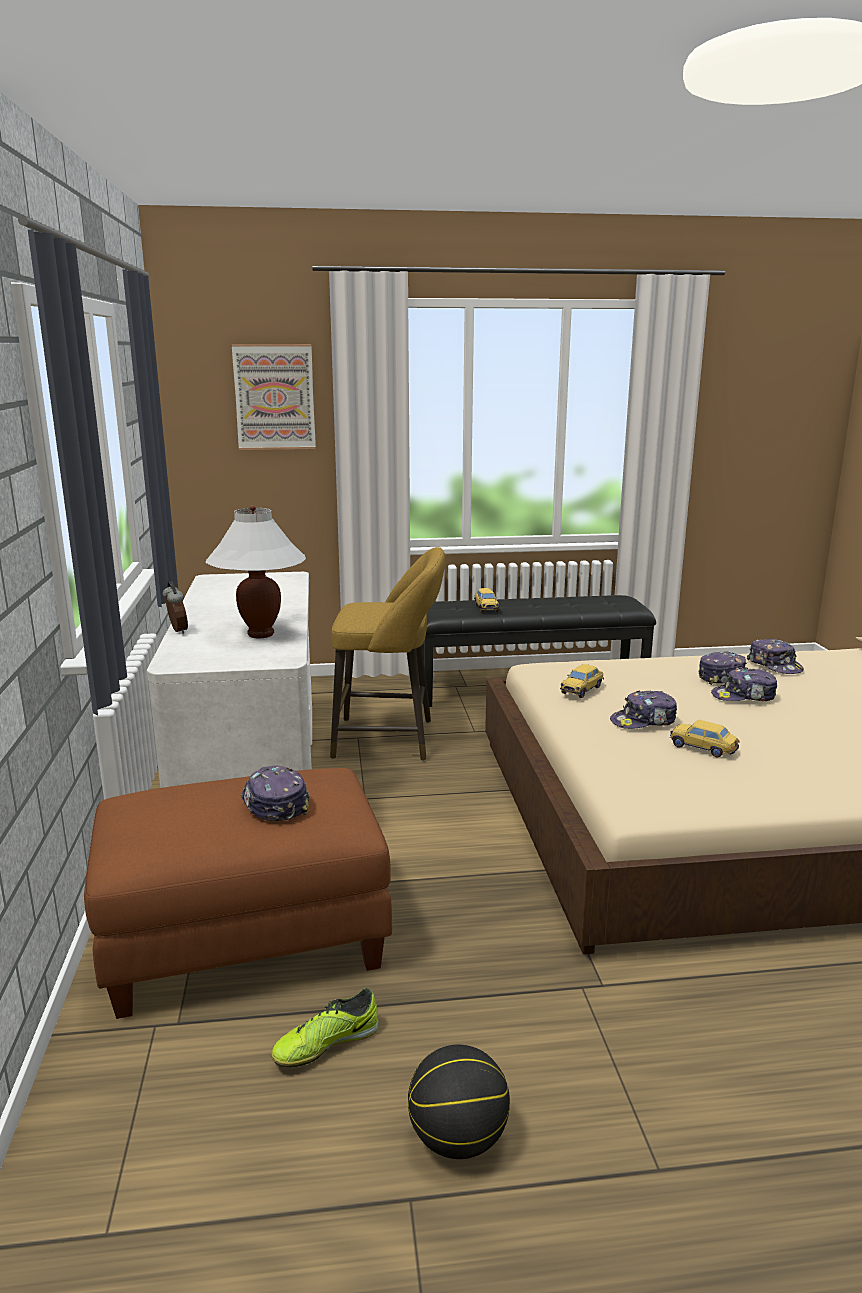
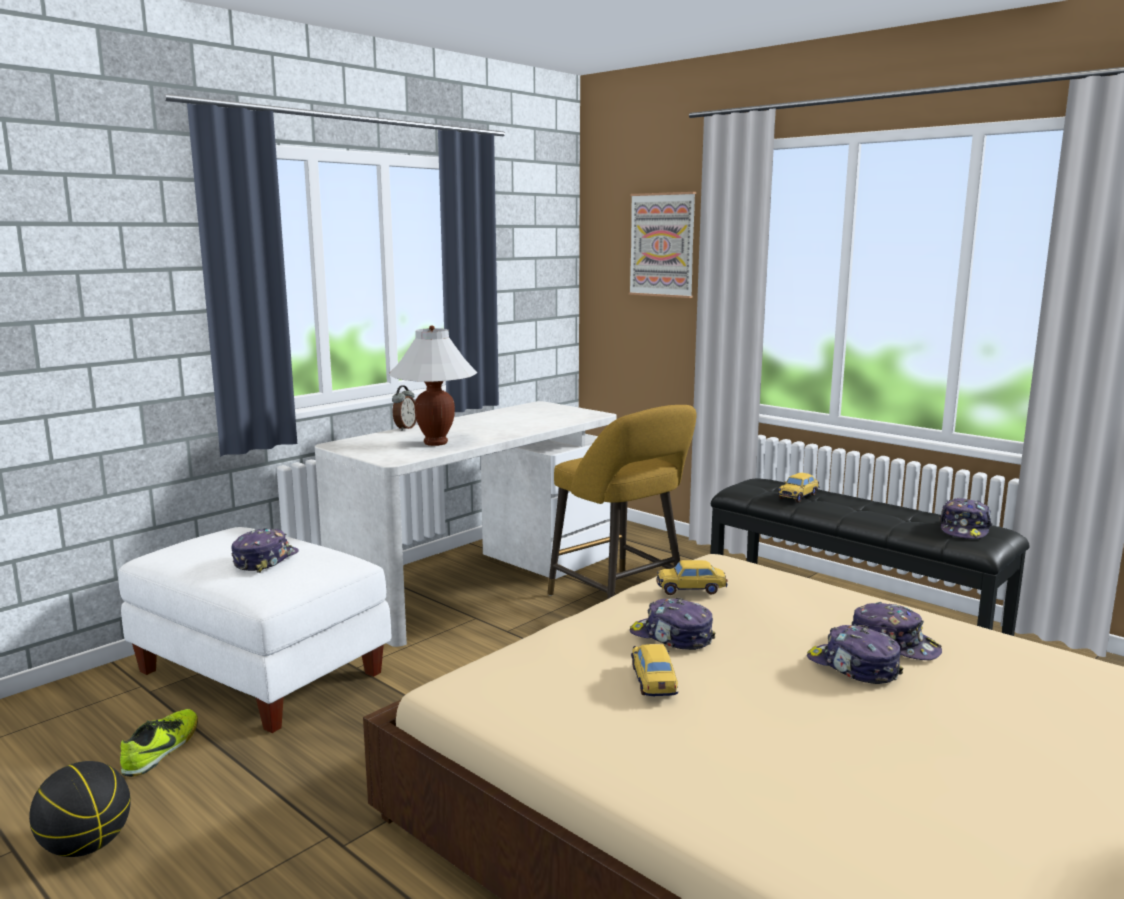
camera: 50 degrees right, 5 degrees down
brown ottoman [84,768,392,1019] -> white ottoman [118,527,391,733]
shoe [271,988,379,1067] -> shoe turned 90 degrees clockwise [120,709,198,777]
cap [747,638,804,674] -> cap moved to [939,498,992,539]

